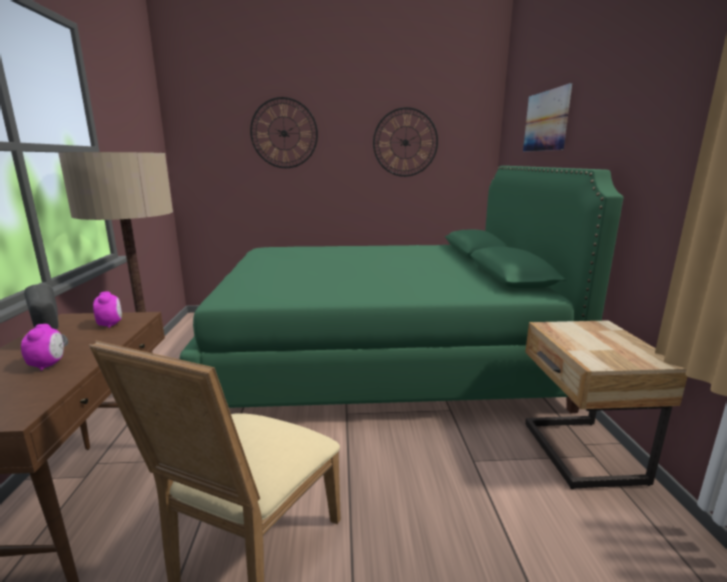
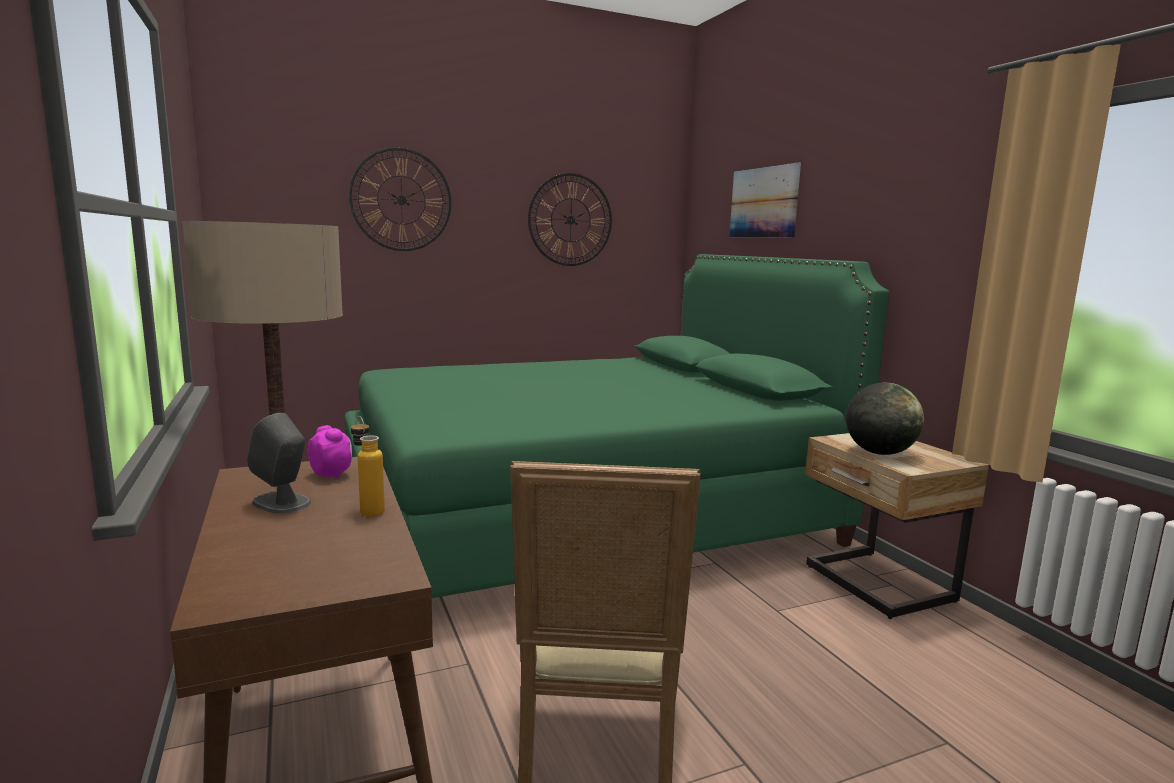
camera: 20 degrees left, 5 degrees down
alarm clock [21,324,64,371] -> none
none -> bottle [351,416,385,517]
none -> globe [846,383,924,455]

